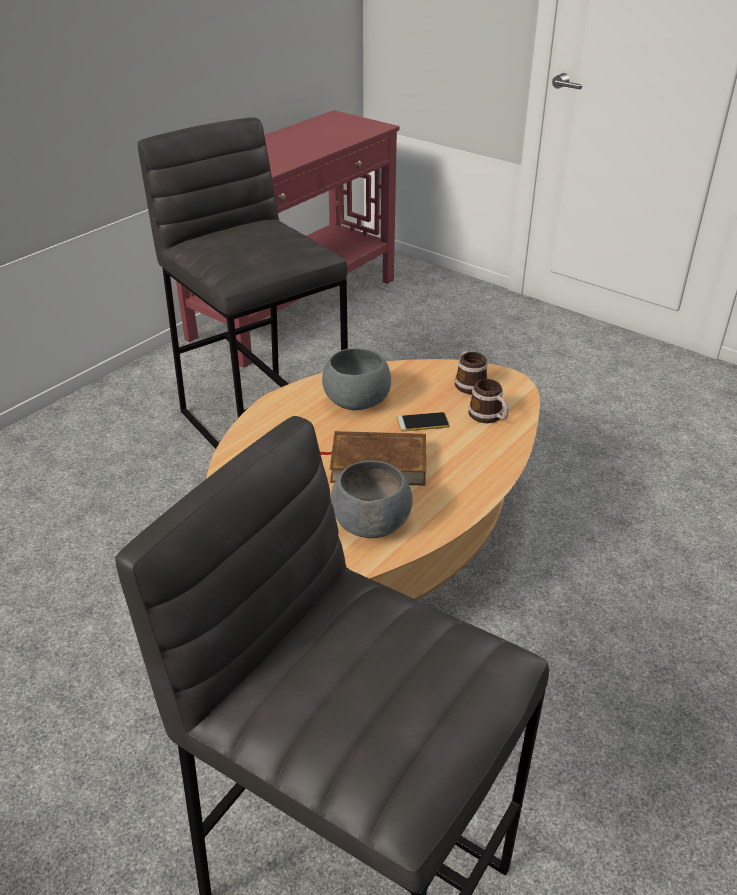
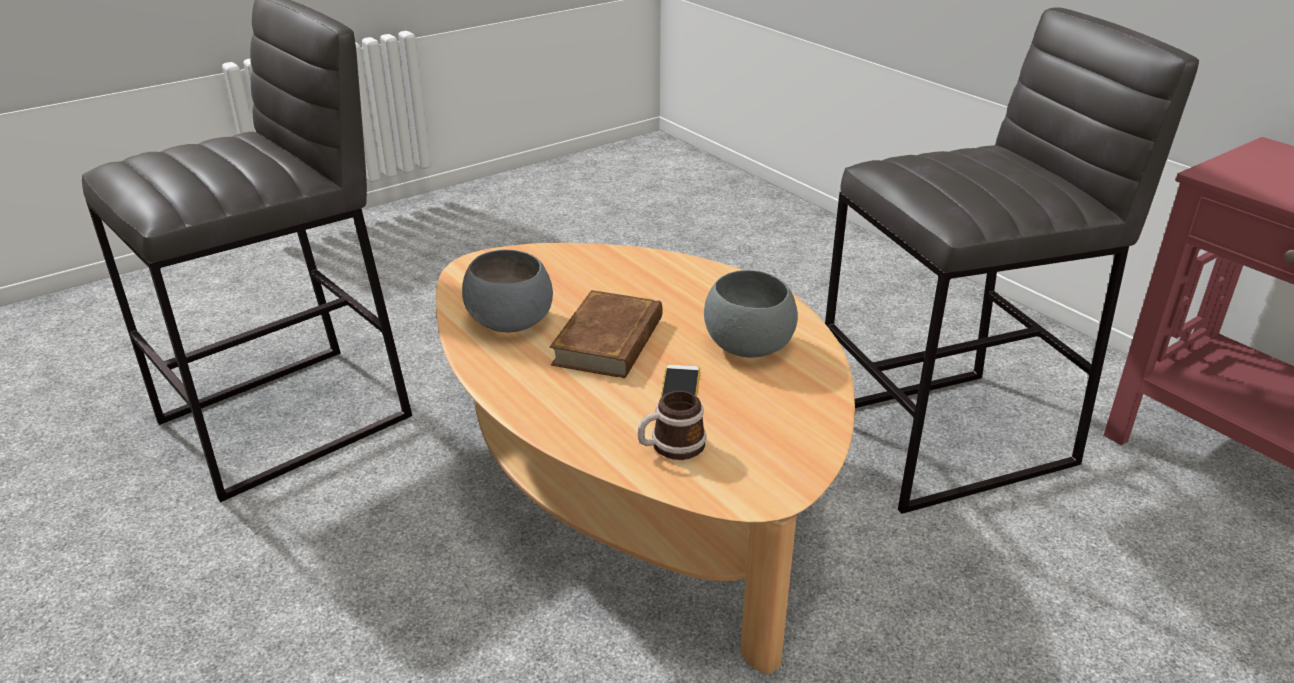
camera: 105 degrees right, 5 degrees down
mug [455,351,488,394] -> none

